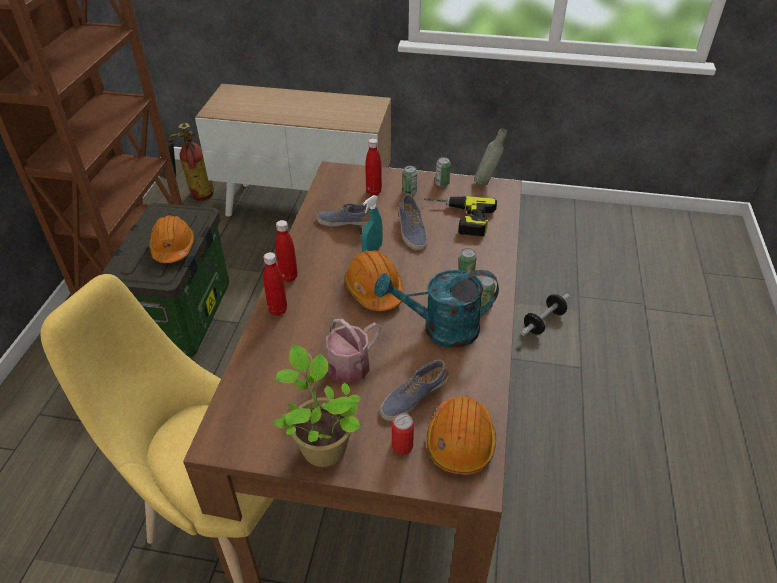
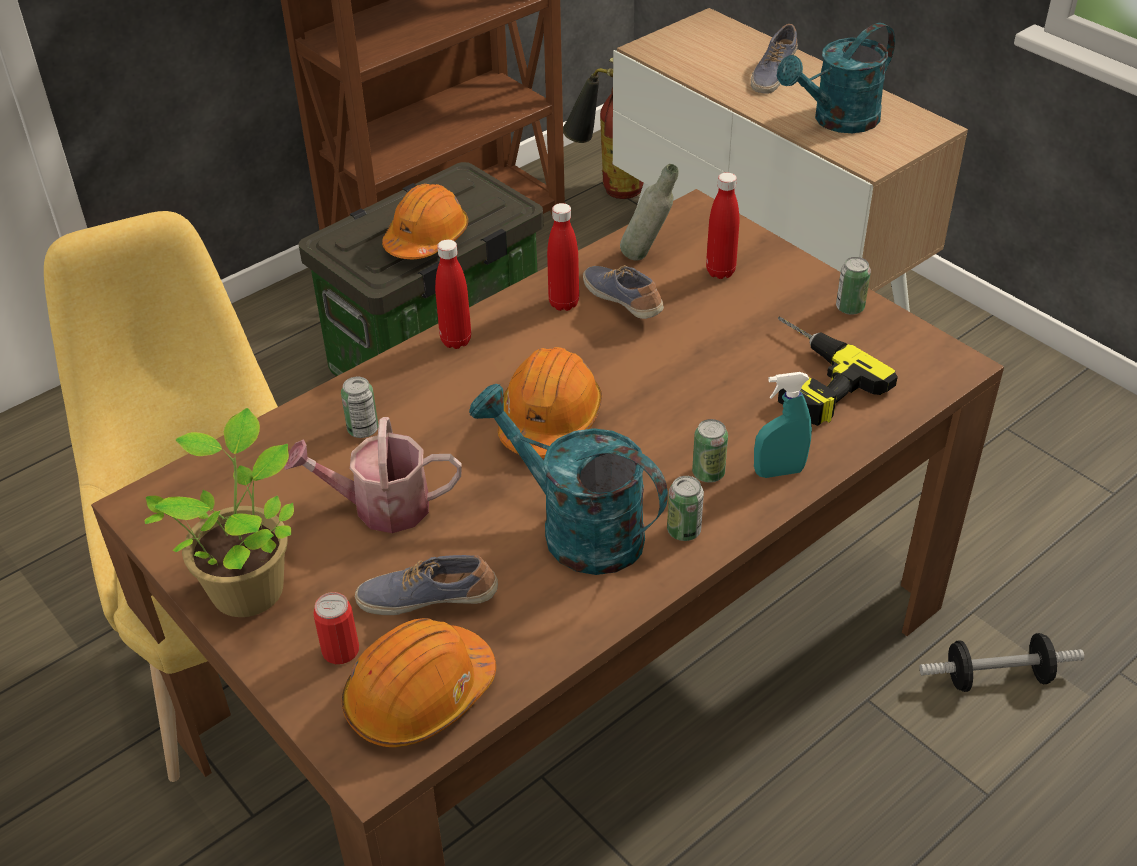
camera: 40 degrees right, 0 degrees up
red bottle [264,252,287,316] -> red bottle moved to [547,203,579,311]
turquoise spray bottle [361,195,383,251] -> turquoise spray bottle moved to [754,372,812,478]
shoe [398,194,427,250] -> shoe moved to [751,24,798,94]
can [402,166,417,195] -> can moved to [341,377,378,438]
grey bottle [474,128,507,186] -> grey bottle moved to [620,164,679,261]
none -> turquoise watering can [777,23,895,133]

